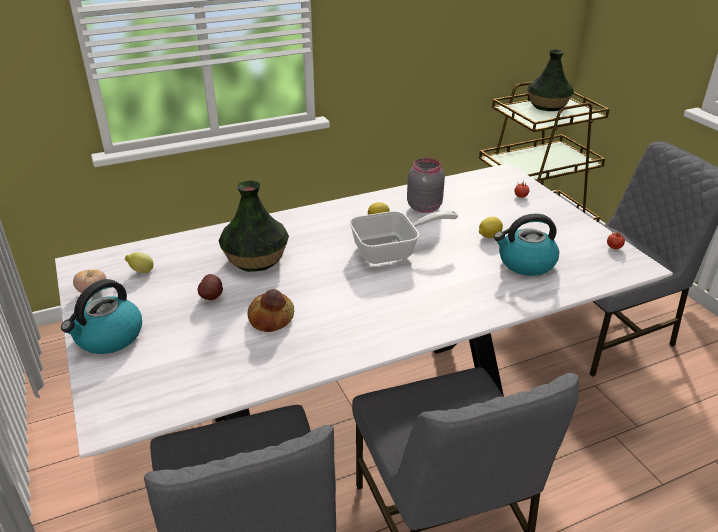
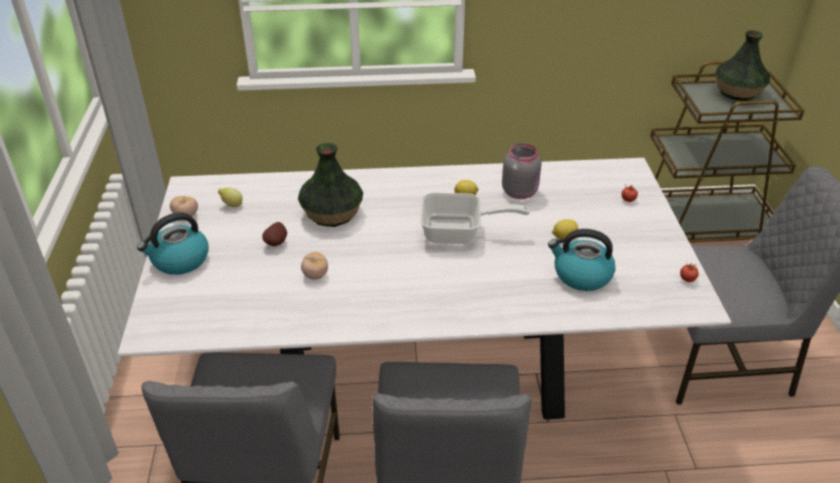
camera: 20 degrees right, 5 degrees up
bread [247,289,294,332] -> tomato [301,252,328,280]

